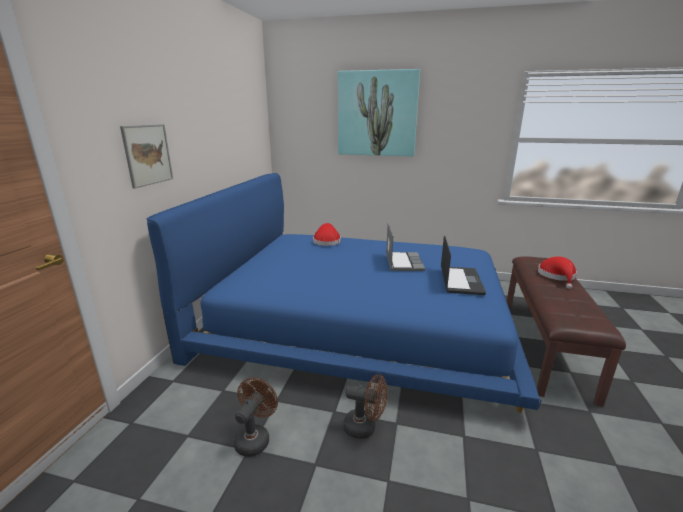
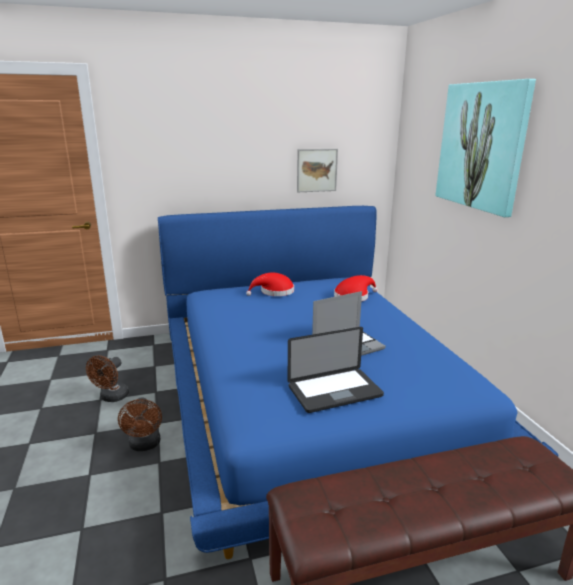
camera: 60 degrees right, 0 degrees up
picture [120,124,173,189] -> picture moved to [297,149,338,192]
brown fan [234,378,278,457] -> brown fan turned 120 degrees clockwise [86,355,129,402]
red hat [538,257,577,289] -> red hat moved to [246,272,294,296]

